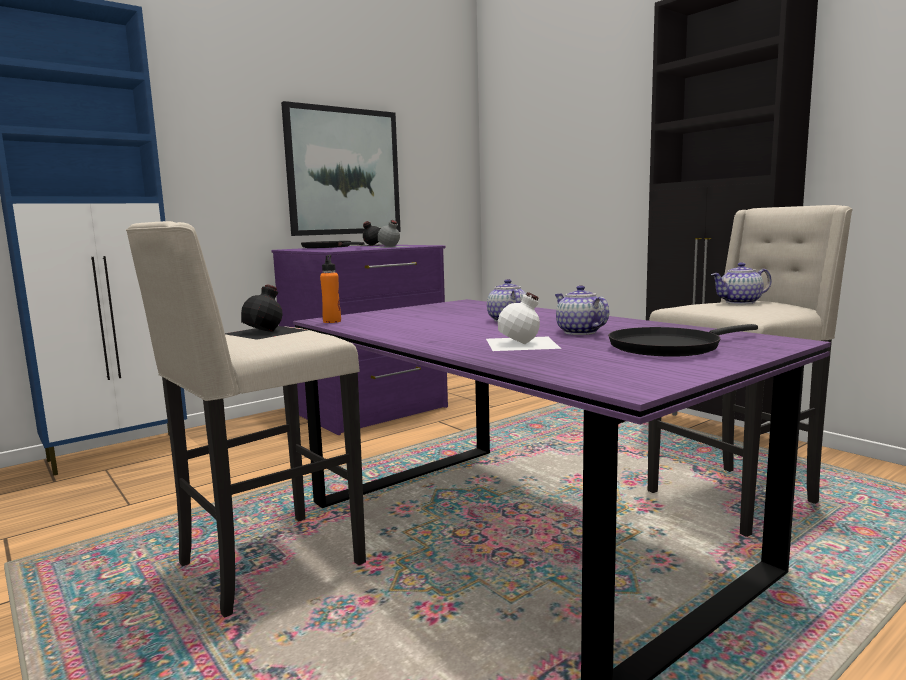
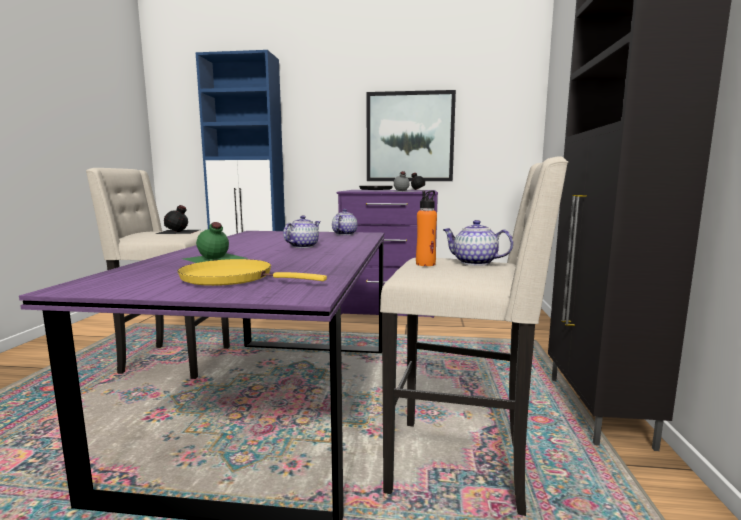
camera: 45 degrees right, 0 degrees up
orange bottle [320,255,341,323] -> orange bottle moved to [416,191,437,266]
white bottle [486,292,561,351] -> green bottle [183,222,247,263]
teapot [555,285,609,335] -> teapot moved to [332,209,358,235]
black frying pan [608,324,758,357] -> yellow frying pan [177,259,327,286]

